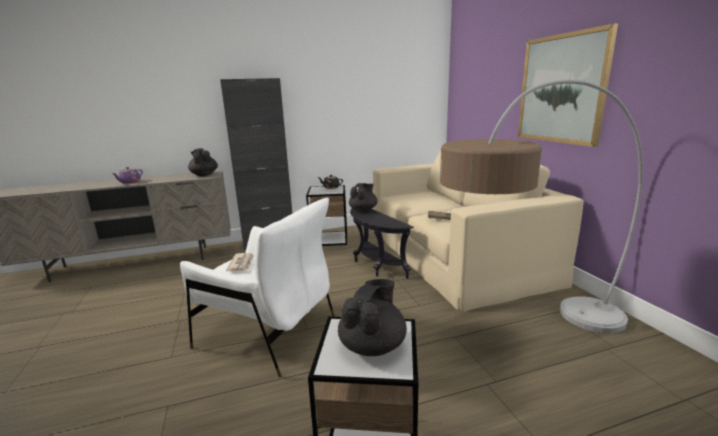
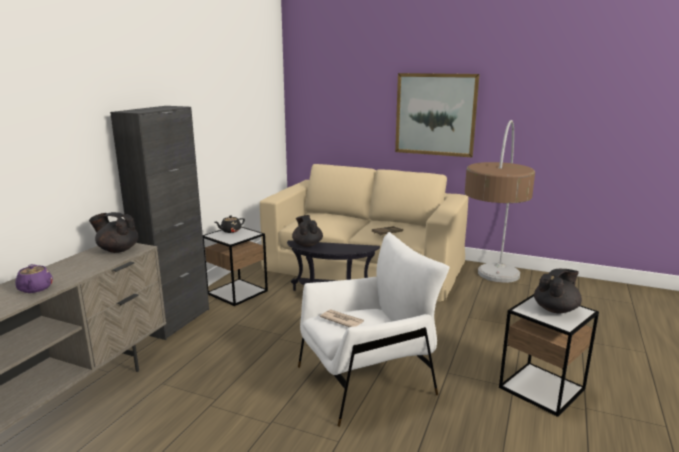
camera: 50 degrees left, 0 degrees up
black teapot [338,279,407,356] -> black teapot turned 75 degrees clockwise [534,268,582,313]

